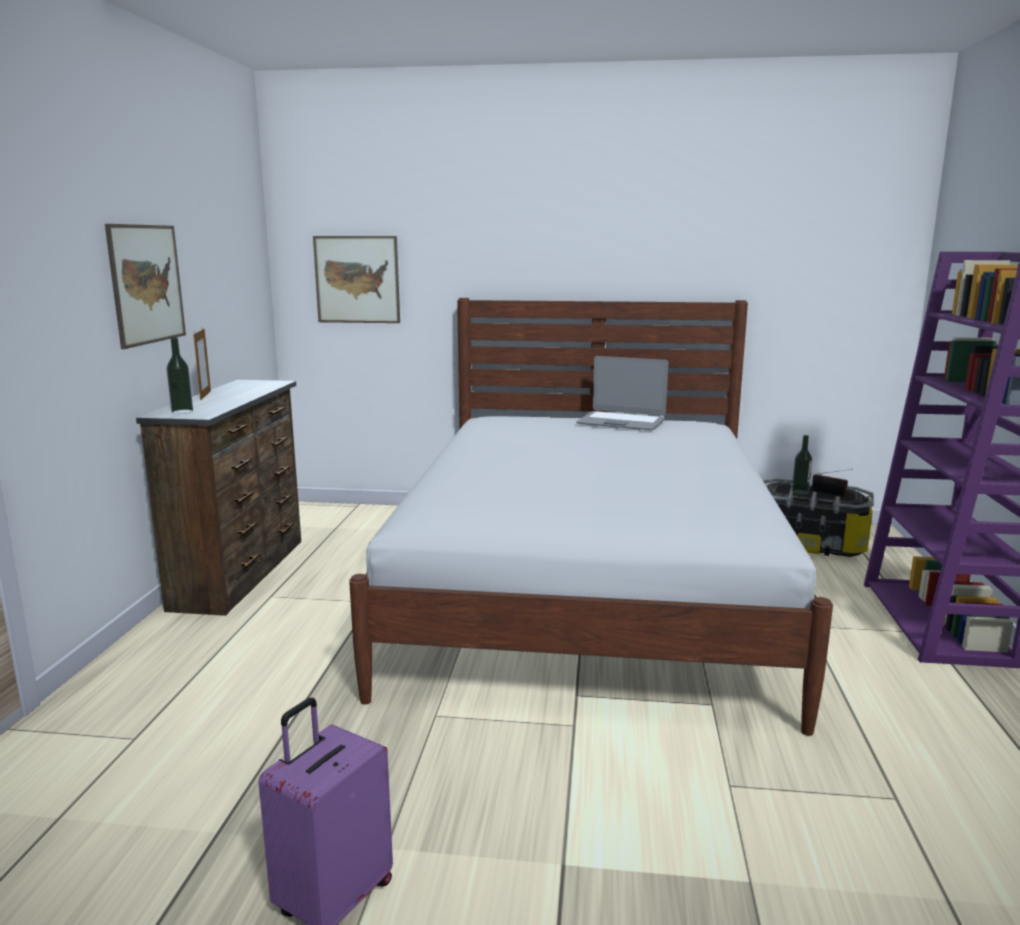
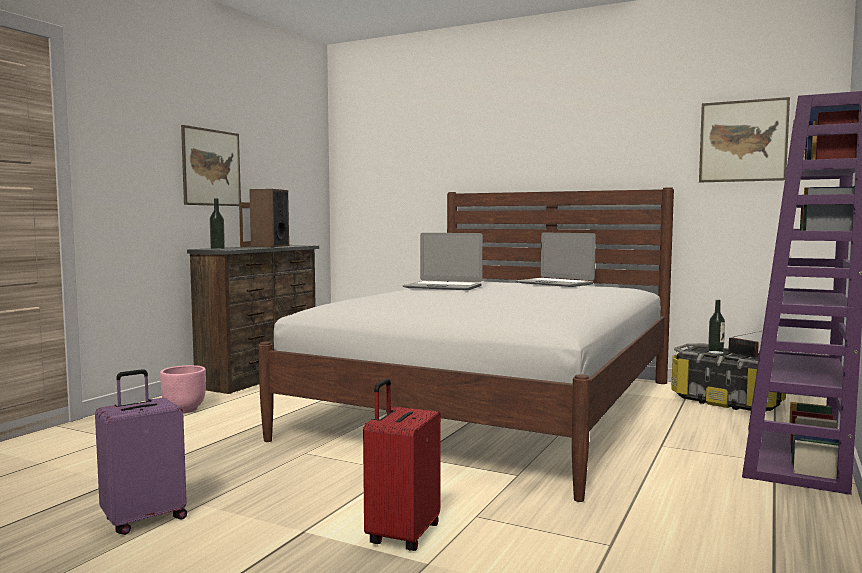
camera: 20 degrees right, 10 degrees down
picture [313,236,400,323] -> picture moved to [699,97,790,182]
none -> pink planter [160,365,206,413]
none -> speaker [249,189,289,247]
none -> red suitcase [363,378,441,551]
none -> laptop [403,233,483,290]

